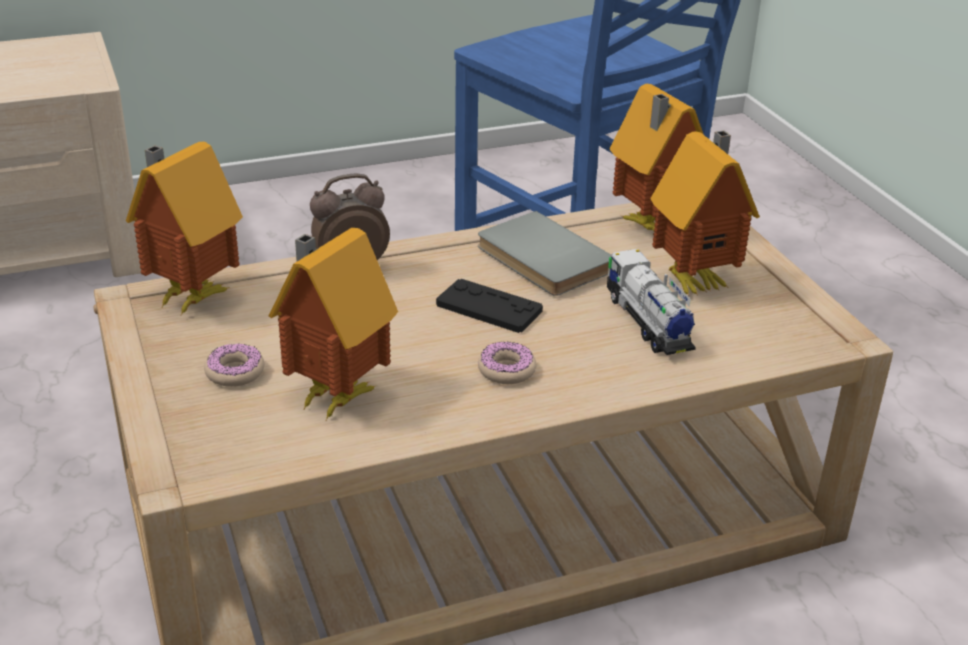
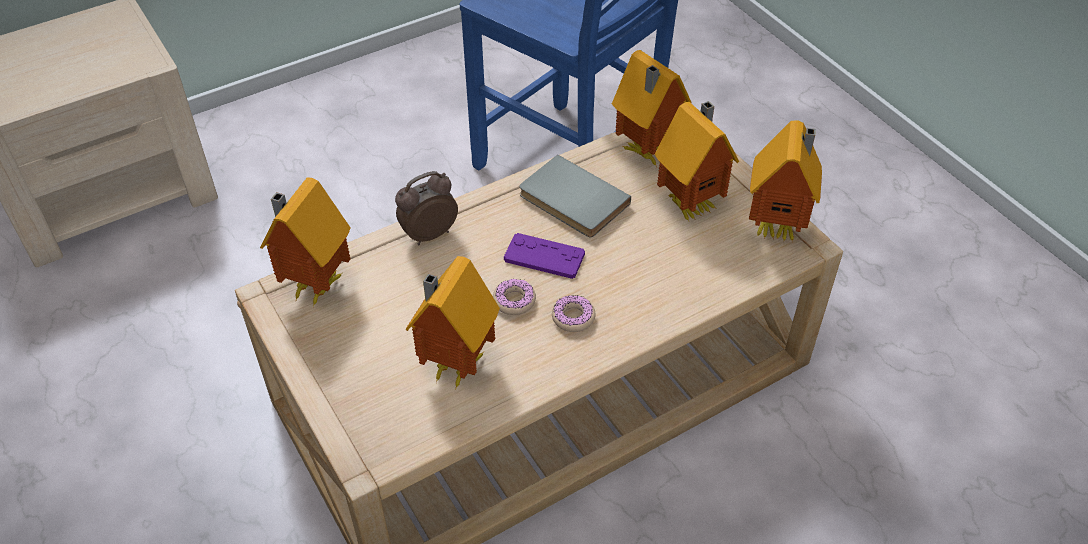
camera: 10 degrees left, 15 degrees up
donut [204,344,264,387] -> donut moved to [493,279,536,315]
black game controller [436,279,543,333] -> purple game controller [504,233,585,279]
toy truck [607,249,696,355] -> none
none -> toy house [749,120,822,241]

